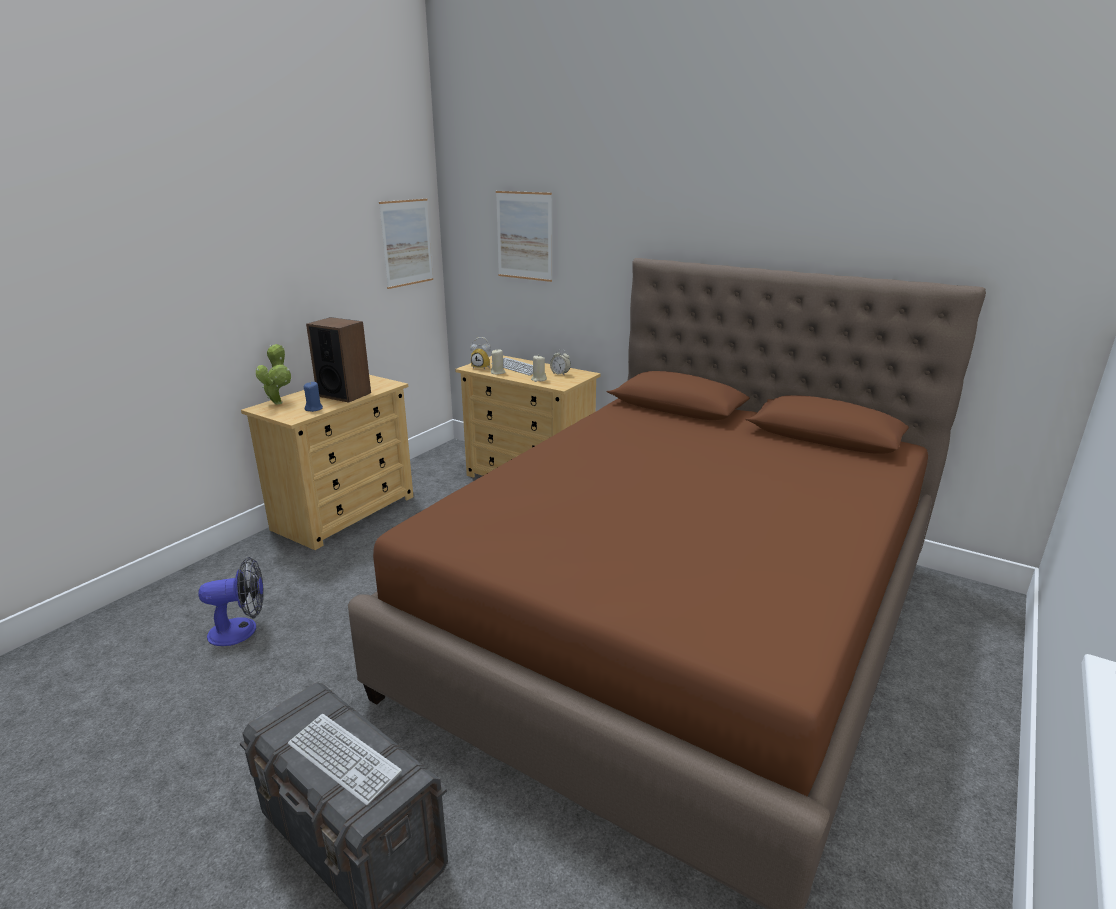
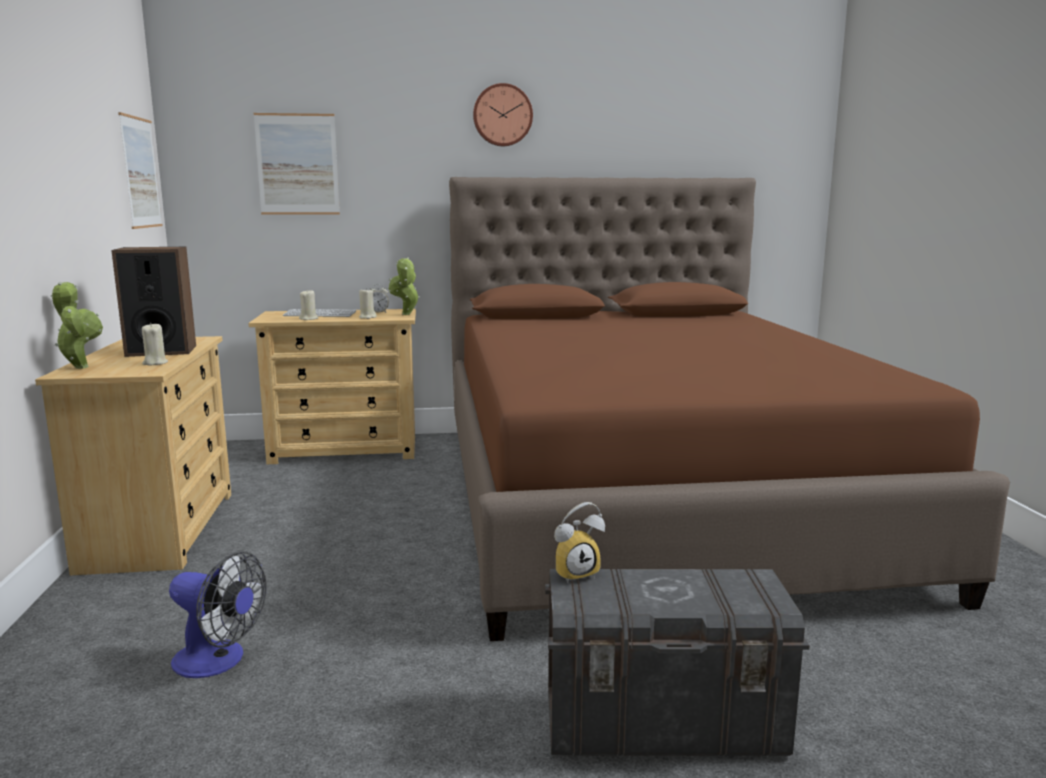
camera: 40 degrees left, 10 degrees down
fan [199,557,264,646] -> fan turned 75 degrees clockwise [169,551,267,678]
keyboard [288,714,402,806] -> none
blue candle [304,382,323,412] -> beige candle [142,323,168,365]
alarm clock [470,337,491,370] -> alarm clock moved to [554,502,605,584]
none -> potted plant [389,257,420,315]
none -> wall clock [473,83,533,146]

